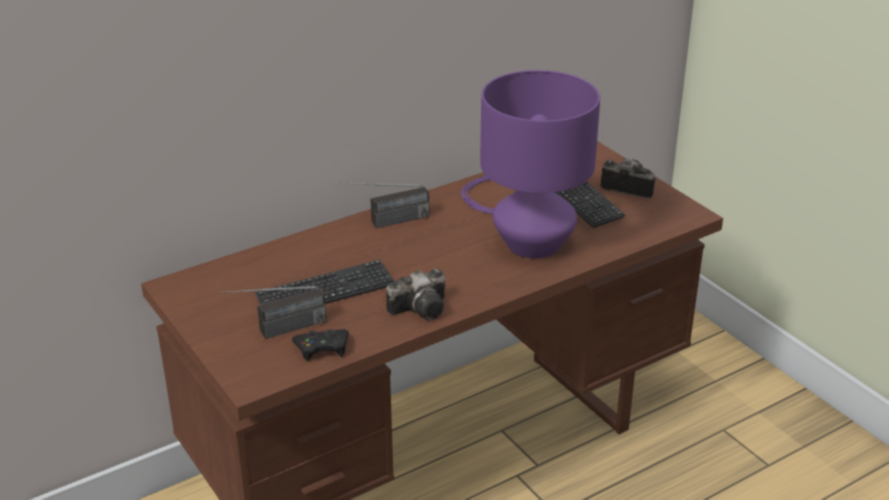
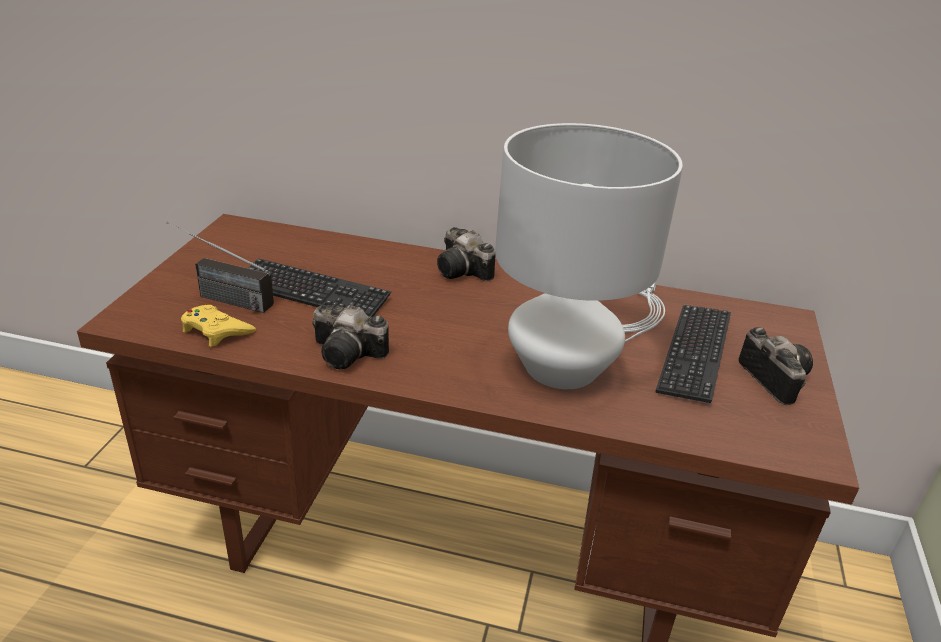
camera: 45 degrees right, 0 degrees up
black game controller [292,329,349,362] -> yellow game controller [181,305,256,347]
radio [340,183,429,228] -> camera [437,227,496,281]
purple table lamp [461,70,600,258] -> white table lamp [495,123,683,389]

